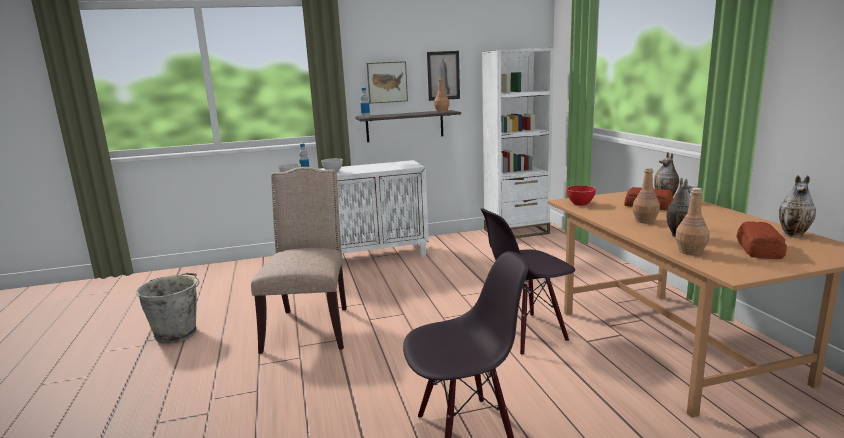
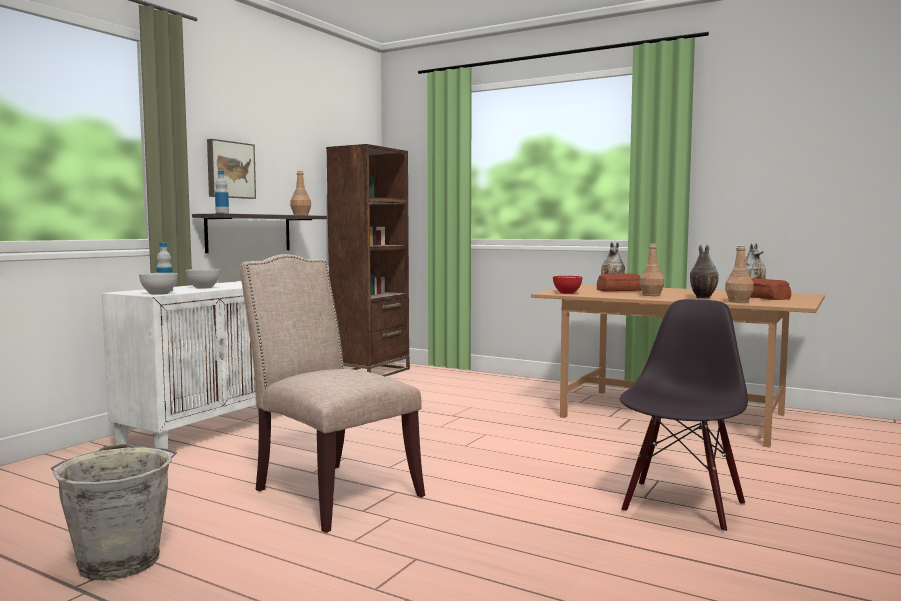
camera: 45 degrees left, 10 degrees down
picture [427,51,460,101] -> none
black chair [481,208,575,356] -> none
white bookcase [482,48,554,238] -> brown bookcase [326,144,410,377]

